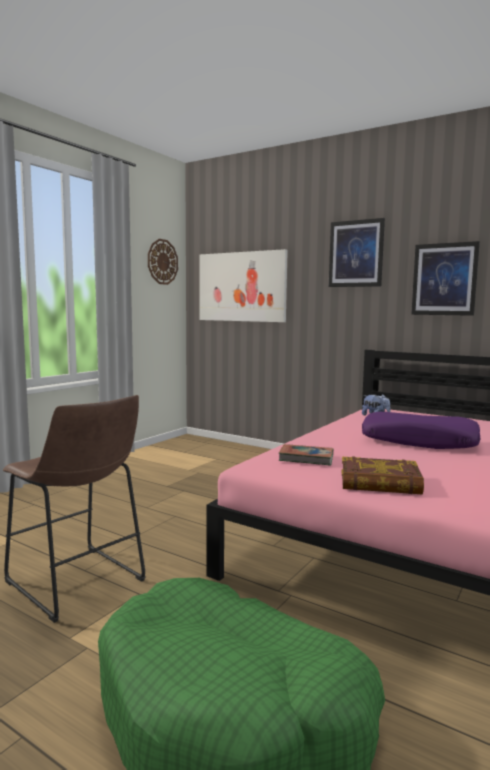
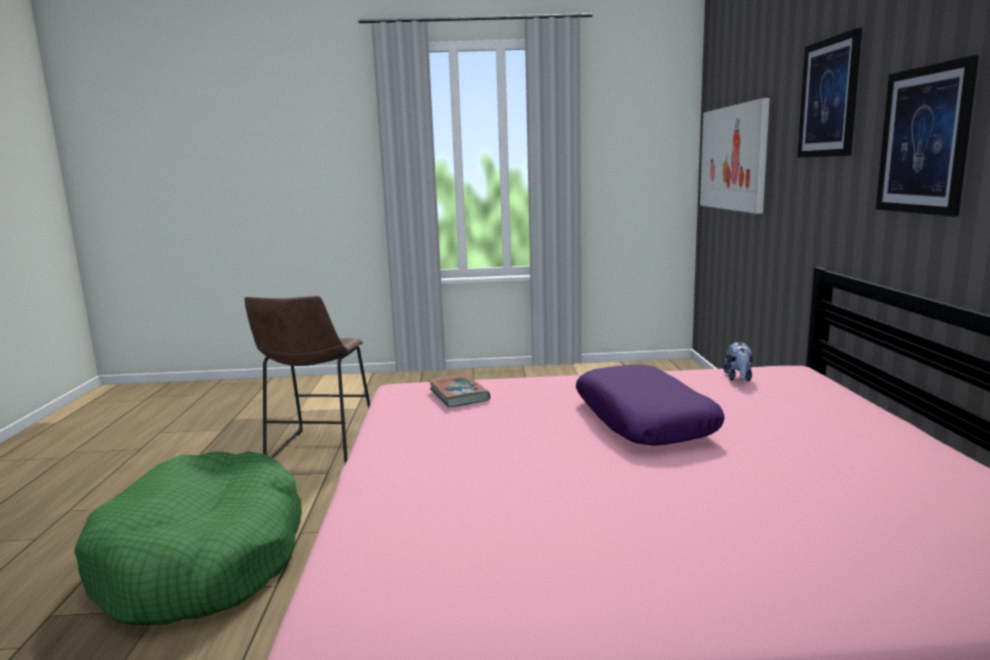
camera: 55 degrees right, 5 degrees up
wall clock [148,239,178,285] -> none
book [342,456,424,495] -> none

